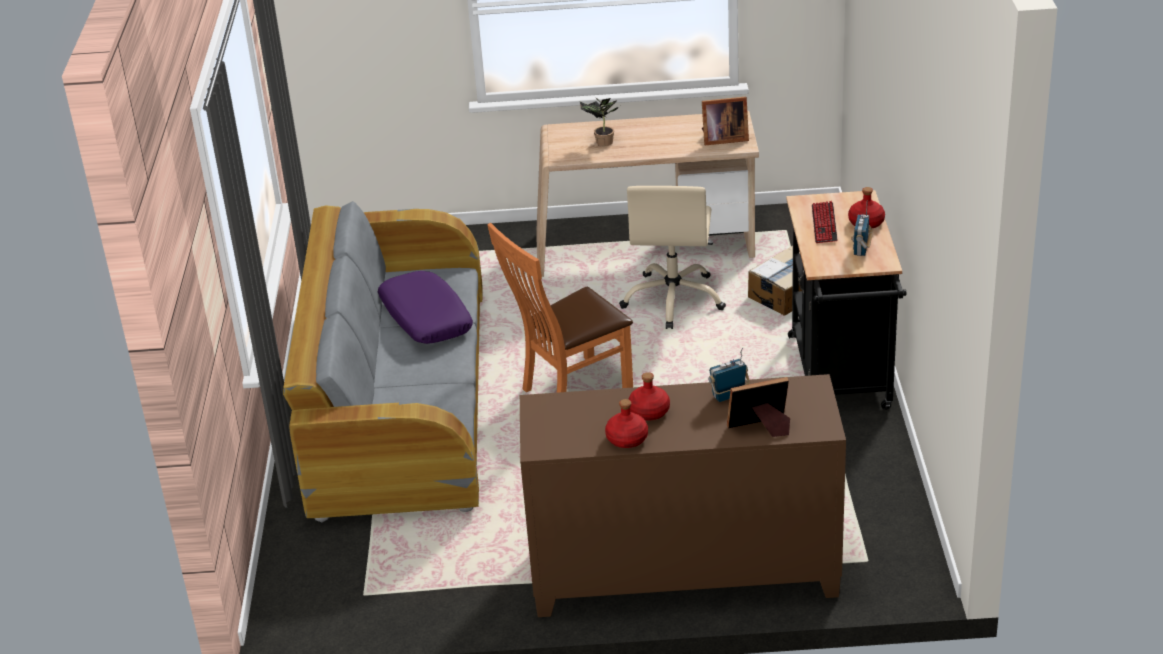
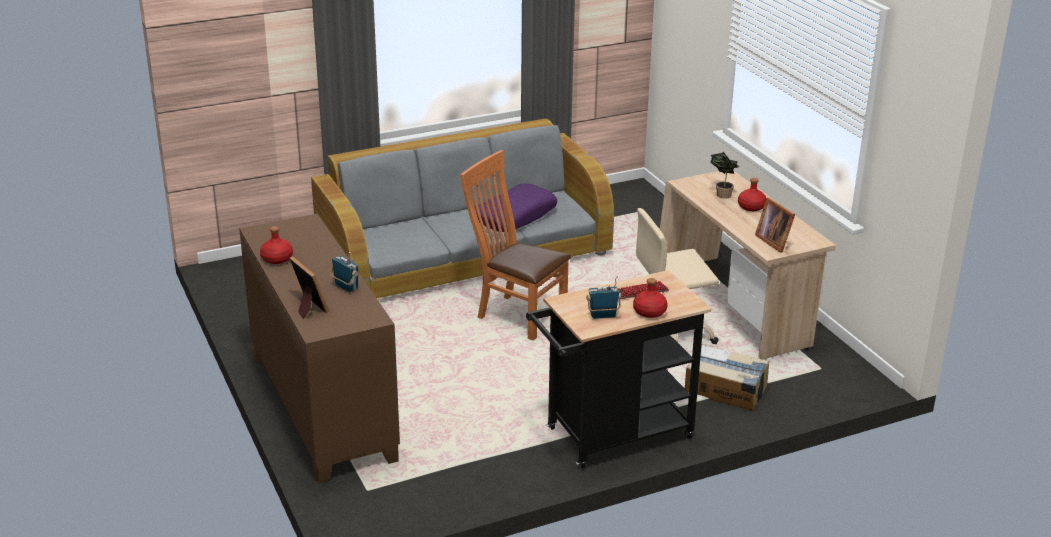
camera: 65 degrees right, 5 degrees down
red bottle [628,372,670,420] -> red bottle moved to [738,178,767,211]

